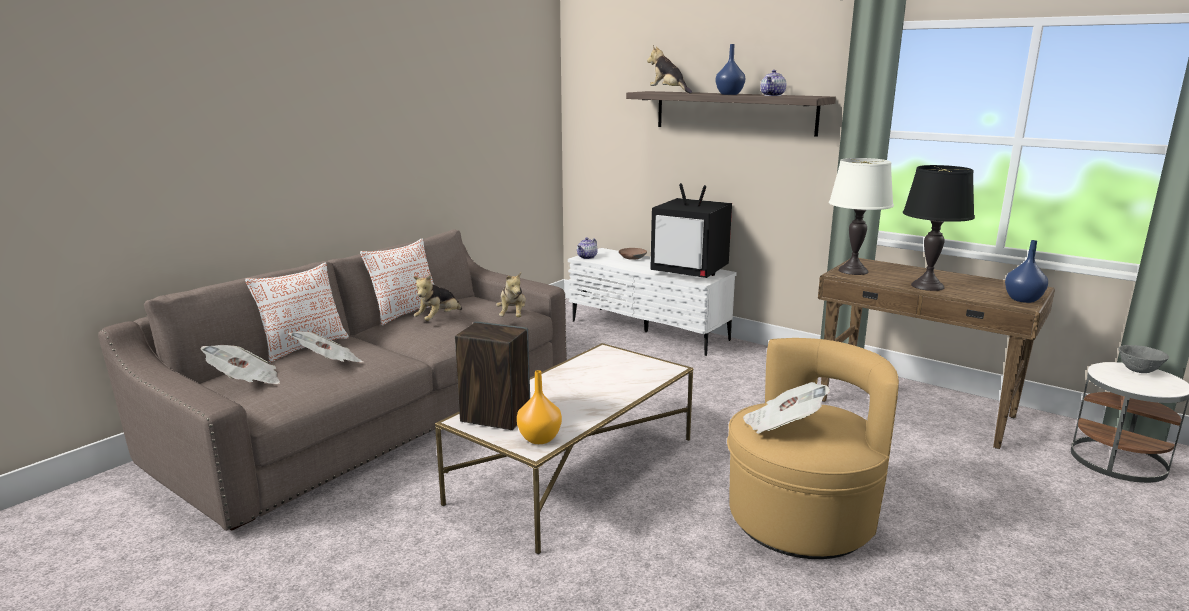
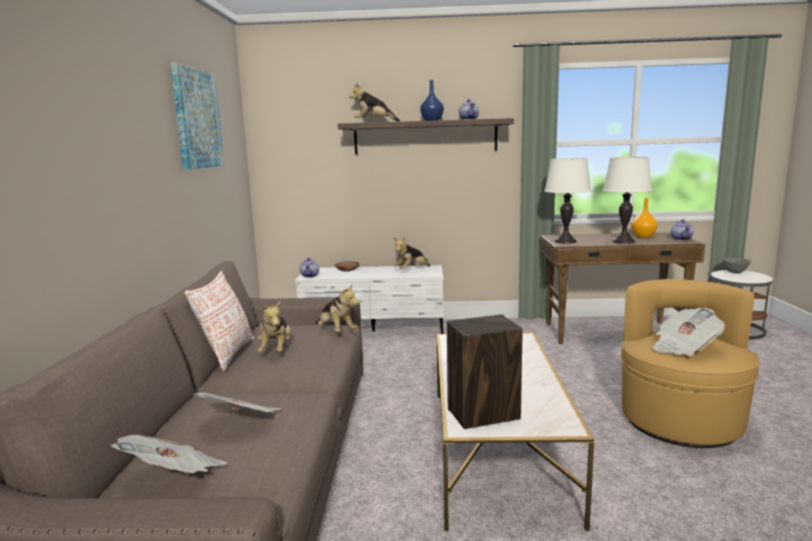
camera: 35 degrees left, 5 degrees down
white pillow [245,263,349,362] -> none
orange vase [517,370,562,444] -> orange vase moved to [632,198,658,238]
television [650,183,732,278] -> plush toy [394,237,430,269]
black table lamp [903,165,975,291] -> white table lamp [603,157,652,244]
blue vase [1005,240,1048,303] -> teapot [671,219,694,240]
none -> picture [170,62,224,170]

